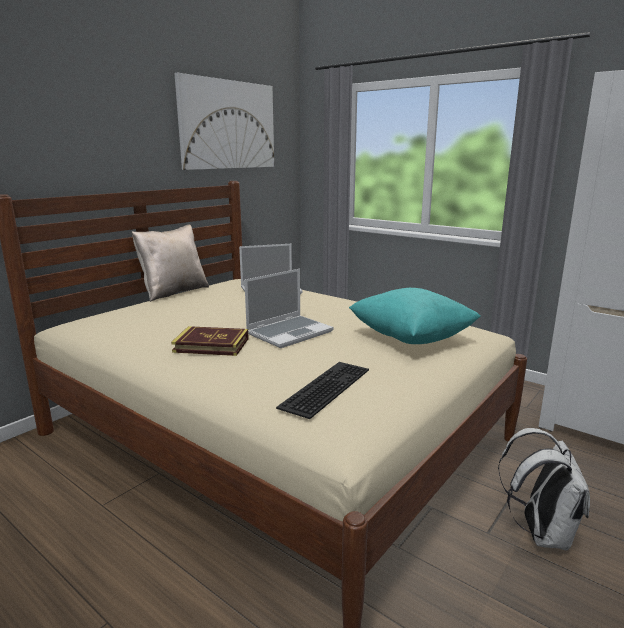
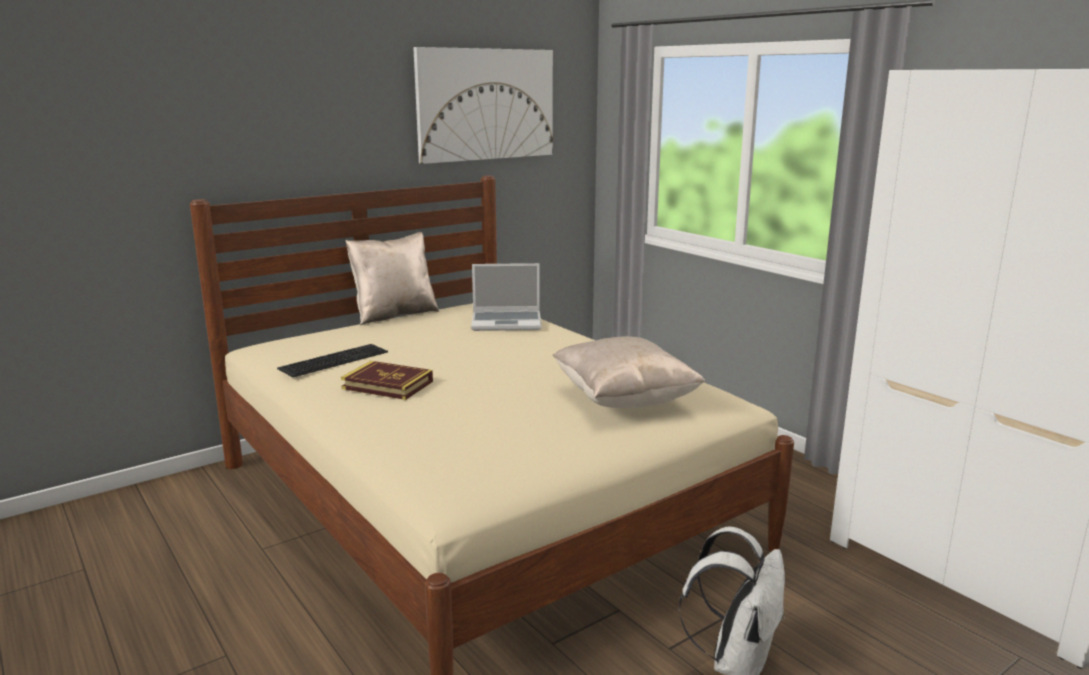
camera: 15 degrees right, 0 degrees up
laptop [244,269,334,348] -> none
keyboard [276,362,369,419] -> keyboard moved to [277,344,388,377]
turquoise pillow [349,288,481,344] -> beige pillow [553,336,706,408]

